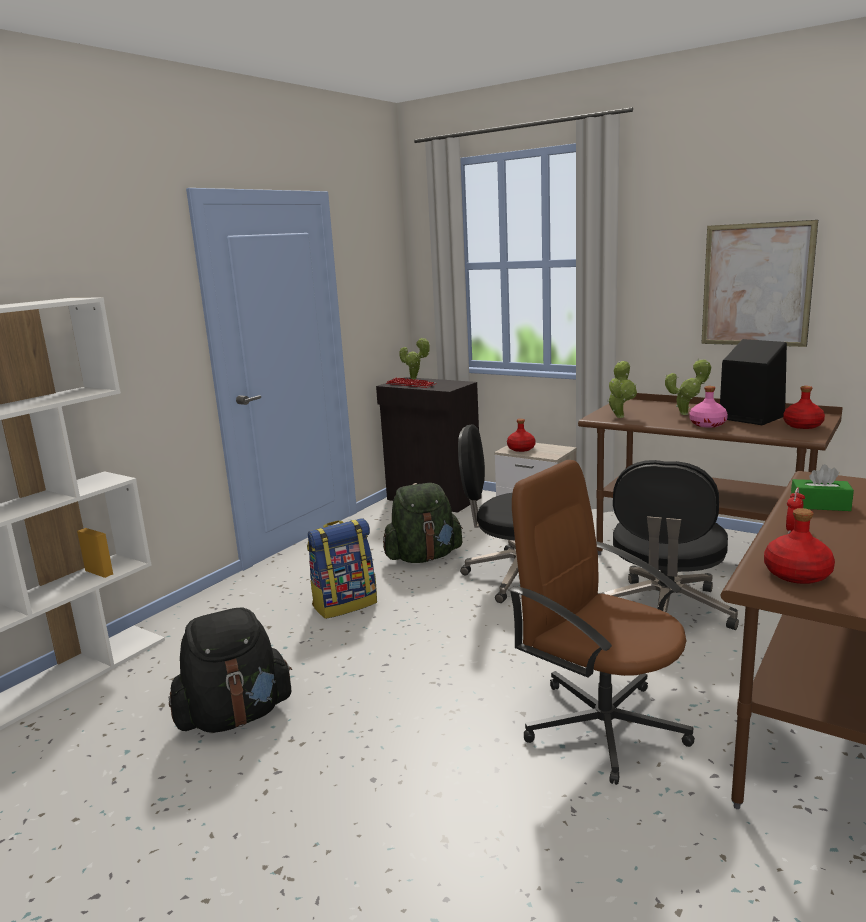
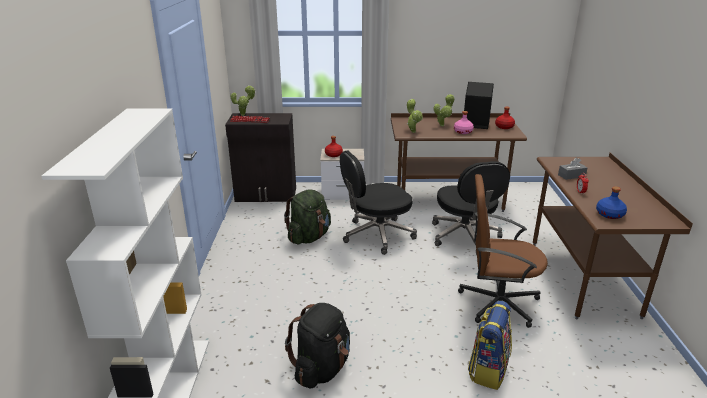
camera: 35 degrees left, 10 degrees up
backpack [307,518,377,619] -> backpack moved to [468,301,512,390]
picture [701,220,818,347] -> none
red bottle [764,508,835,584] -> blue bottle [596,186,627,219]
green tissue box [791,464,854,511] -> grey tissue box [558,158,588,180]

